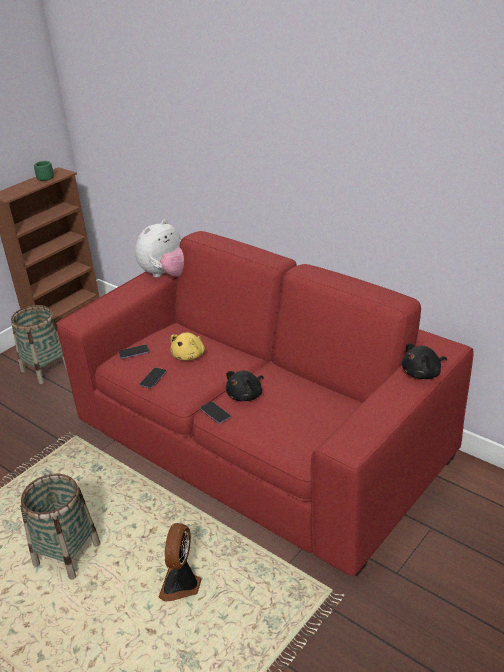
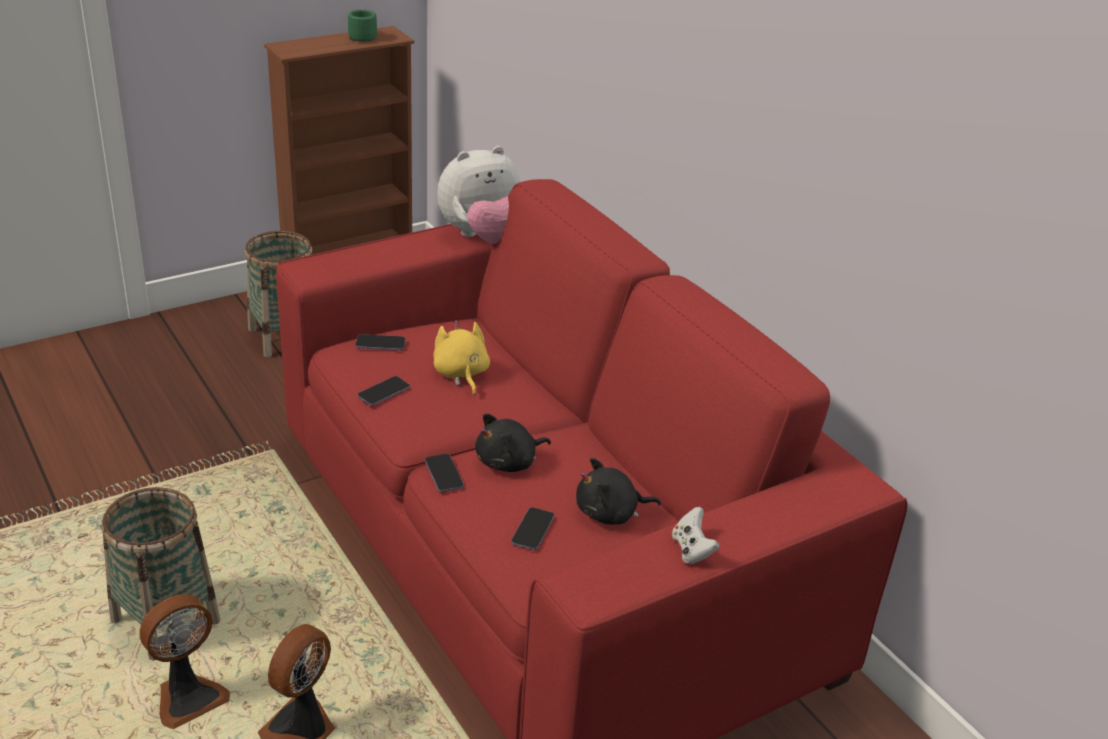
camera: 15 degrees right, 0 degrees up
yellow plush toy [170,333,205,361] -> yellow plush toy turned 120 degrees clockwise [434,320,490,395]
black plush toy [402,343,447,379] -> black plush toy moved to [576,458,661,525]
none -> fan [139,594,230,729]
none -> phone [511,507,555,550]
none -> white game controller [672,507,720,564]

